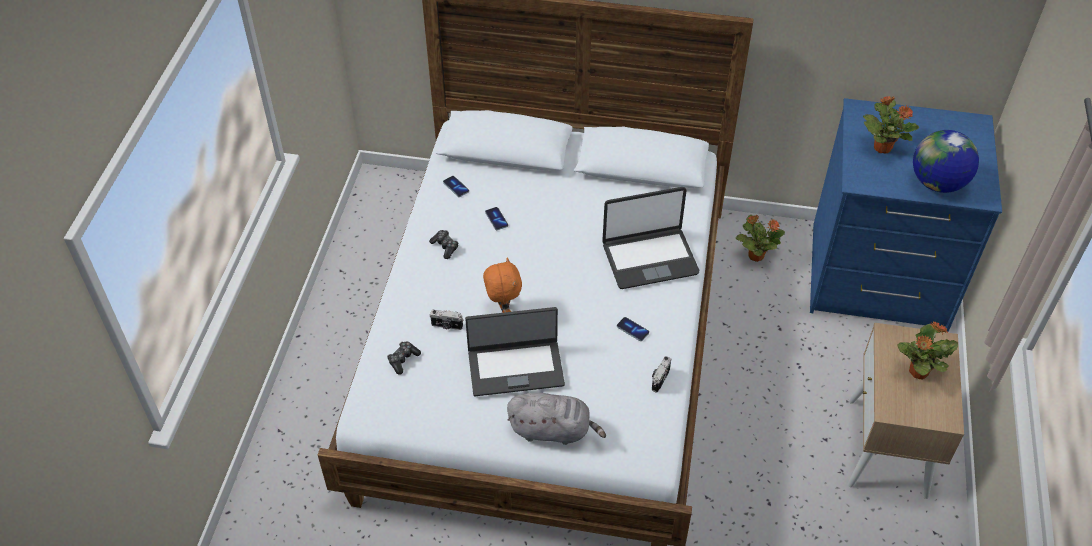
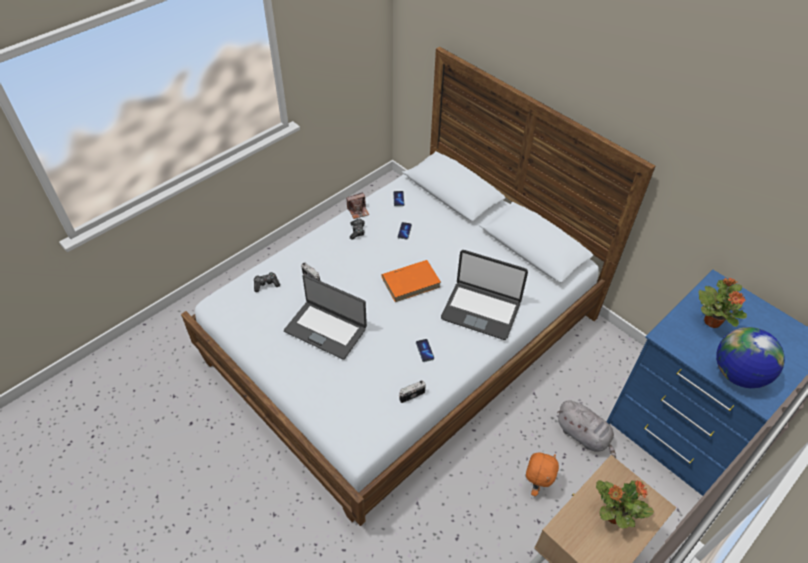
camera: 35 degrees right, 0 degrees up
orange plush toy [483,258,522,313] -> orange plush toy moved to [526,452,559,496]
grey plush toy [507,393,606,445] -> grey plush toy moved to [557,400,616,458]
potted plant [736,215,785,262] -> none
none -> camera [346,192,369,219]
none -> orange book [382,260,441,302]

